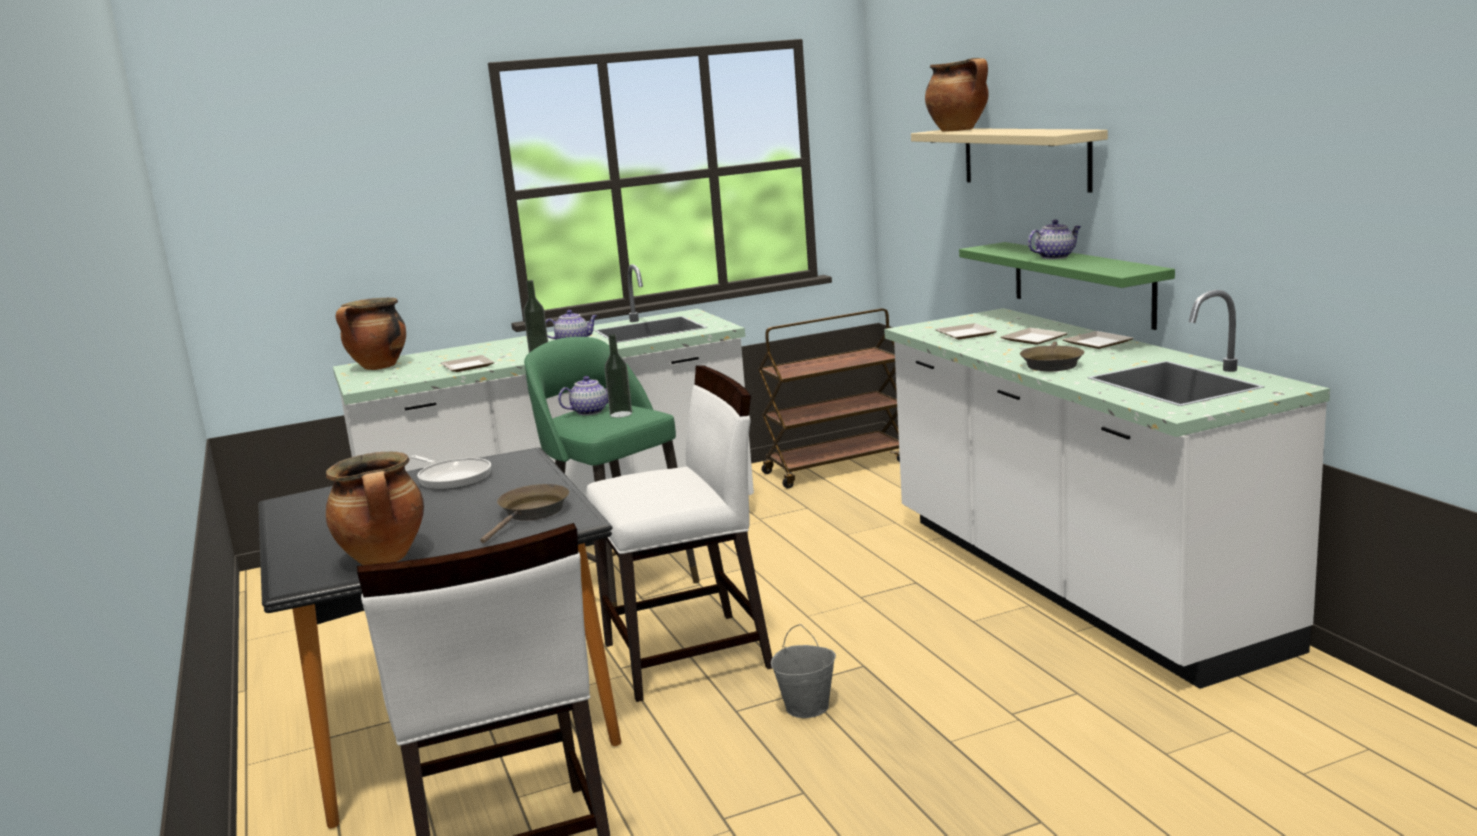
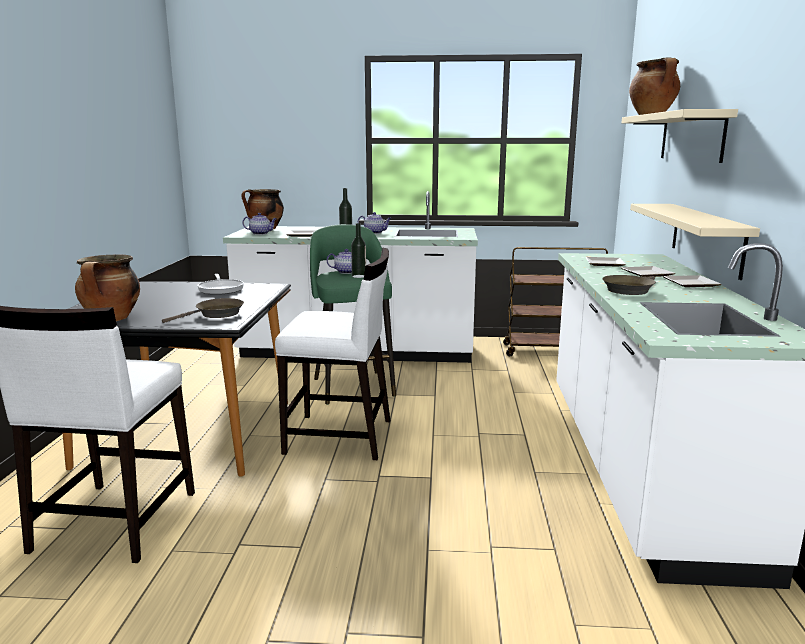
camera: 25 degrees right, 0 degrees up
grey bucket [771,624,836,718] -> none
green shelf [959,242,1175,330] -> beige shelf [630,204,760,280]
teapot [1028,220,1081,259] -> teapot moved to [242,213,277,235]

